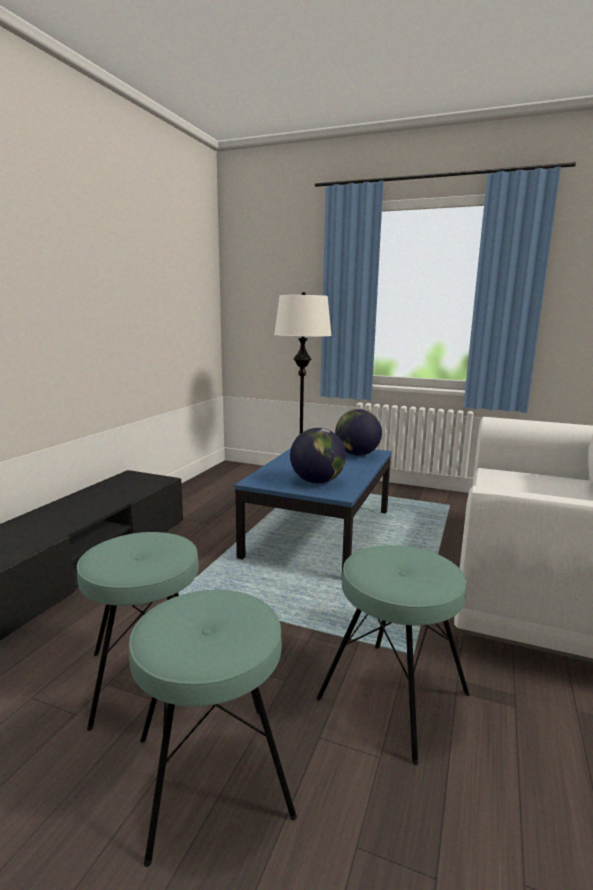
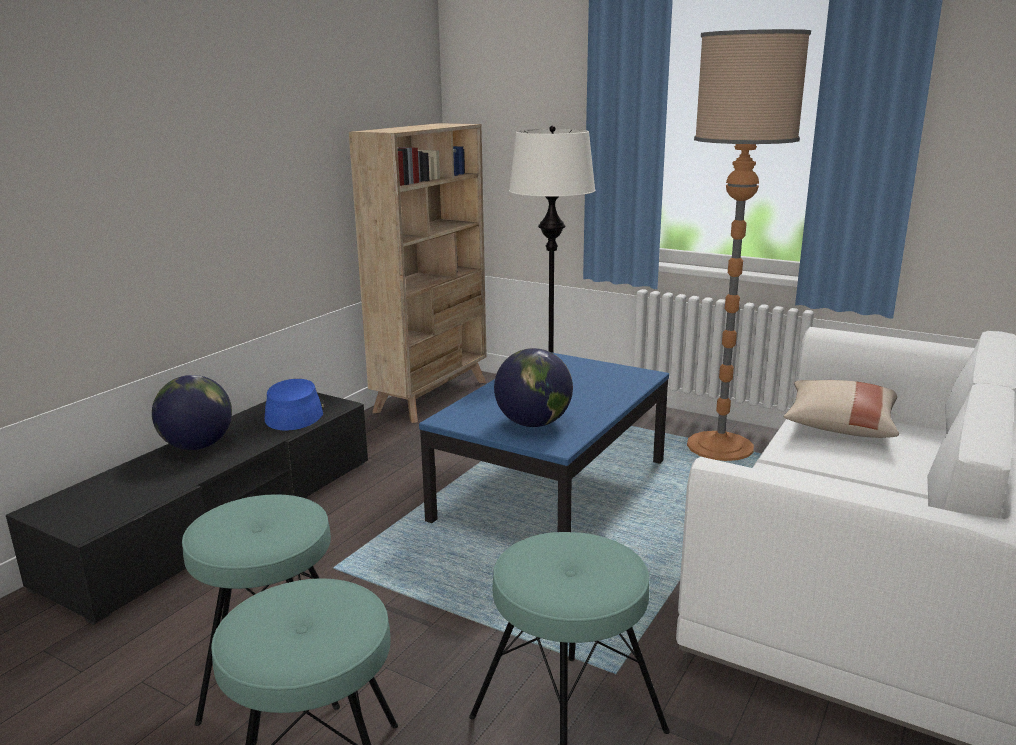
camera: 10 degrees right, 5 degrees up
globe [335,409,382,456] -> globe moved to [152,375,232,450]
none -> blue hat [265,379,324,431]
none -> beige bookcase [349,123,487,423]
none -> floor lamp [687,29,811,461]
none -> beige pillow [784,380,899,438]

